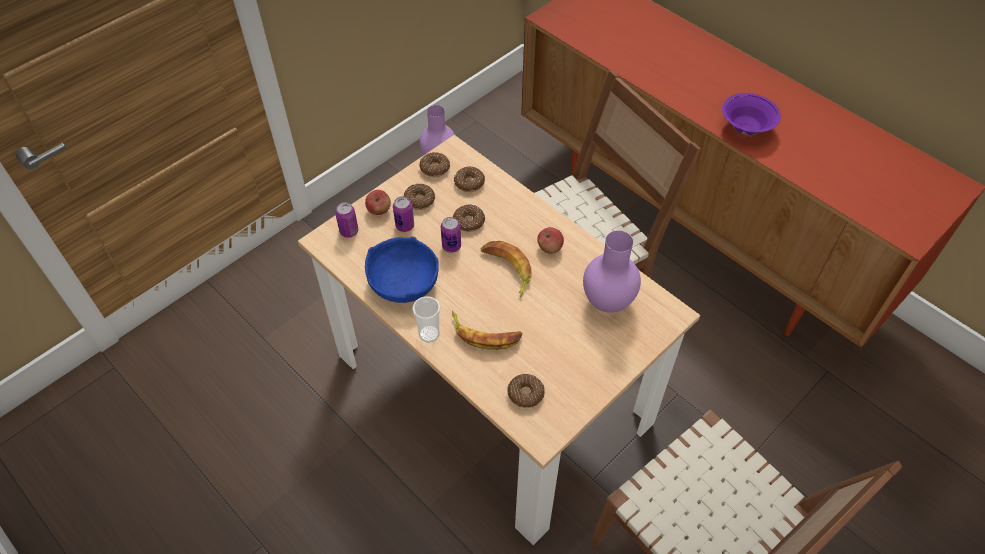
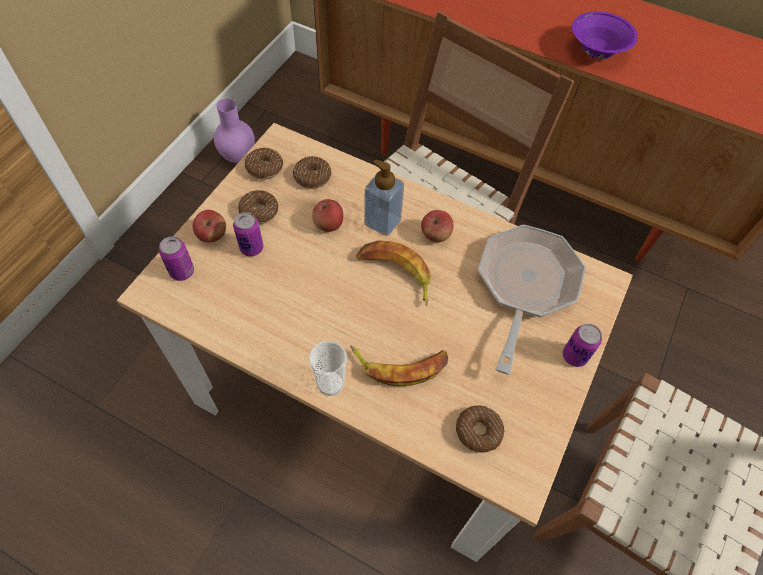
camera: 20 degrees left, 5 degrees up
blue bowl [365,236,439,303] -> none
can [441,217,461,253] -> can moved to [563,324,602,367]
donut [453,204,485,232] -> apple [312,199,343,232]
purple vase [583,230,641,313] -> frying pan [478,224,586,375]
none -> soap dispenser [364,160,404,236]

